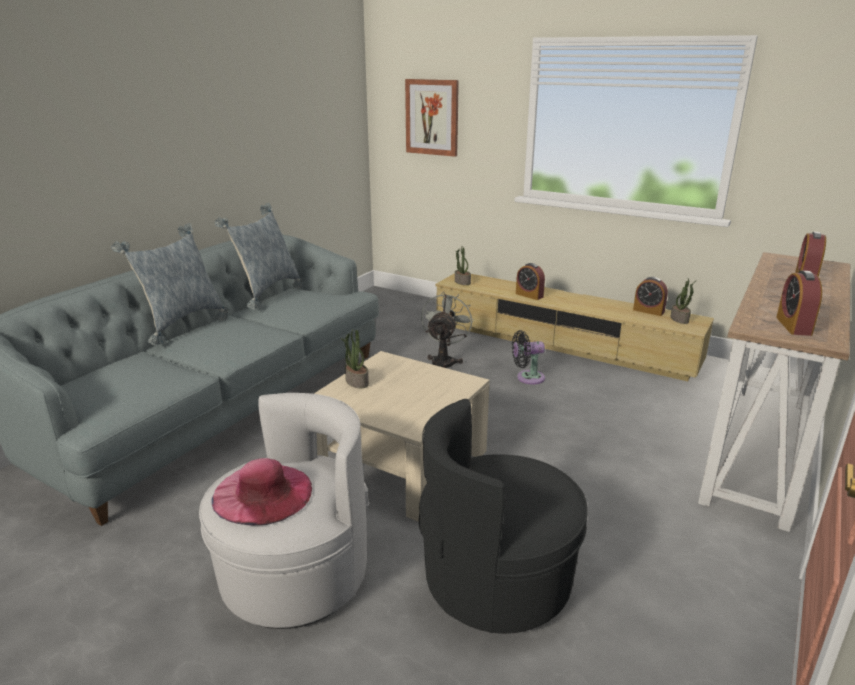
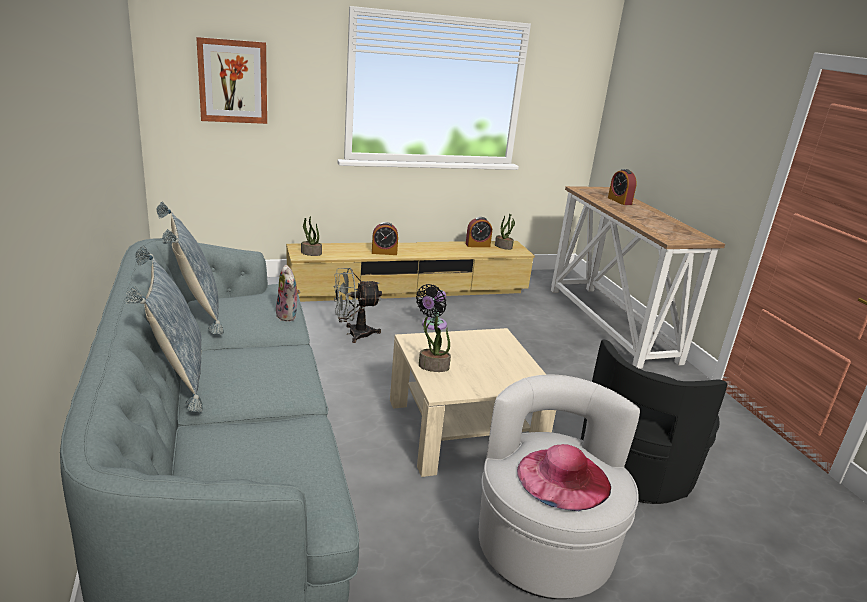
camera: 50 degrees left, 0 degrees up
grey fan [421,292,474,368] -> grey fan turned 75 degrees counterclockwise [334,268,382,343]
alarm clock [776,271,822,336] -> none
none -> plush toy [276,265,300,321]

